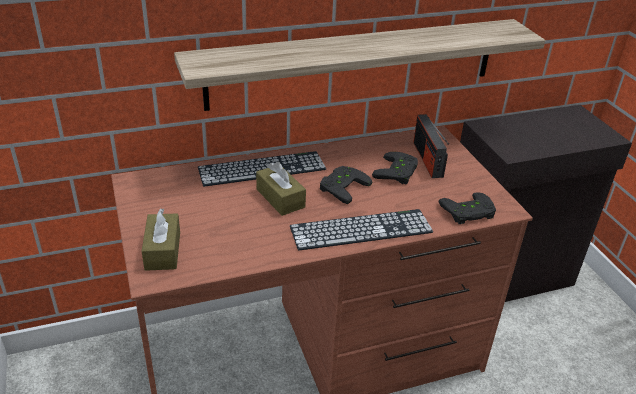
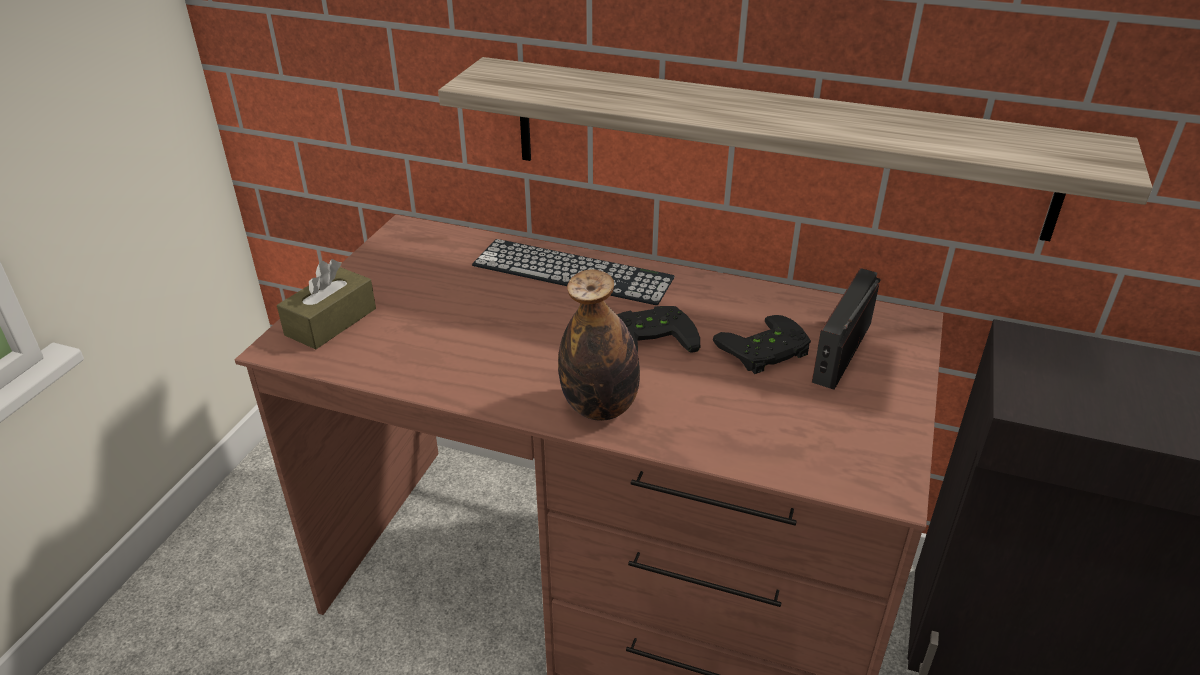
camera: 40 degrees right, 0 degrees up
brown tissue box [256,162,306,216] -> none
keyboard [290,209,433,251] -> bottle [558,270,640,421]
black game controller [438,192,496,224] -> none

